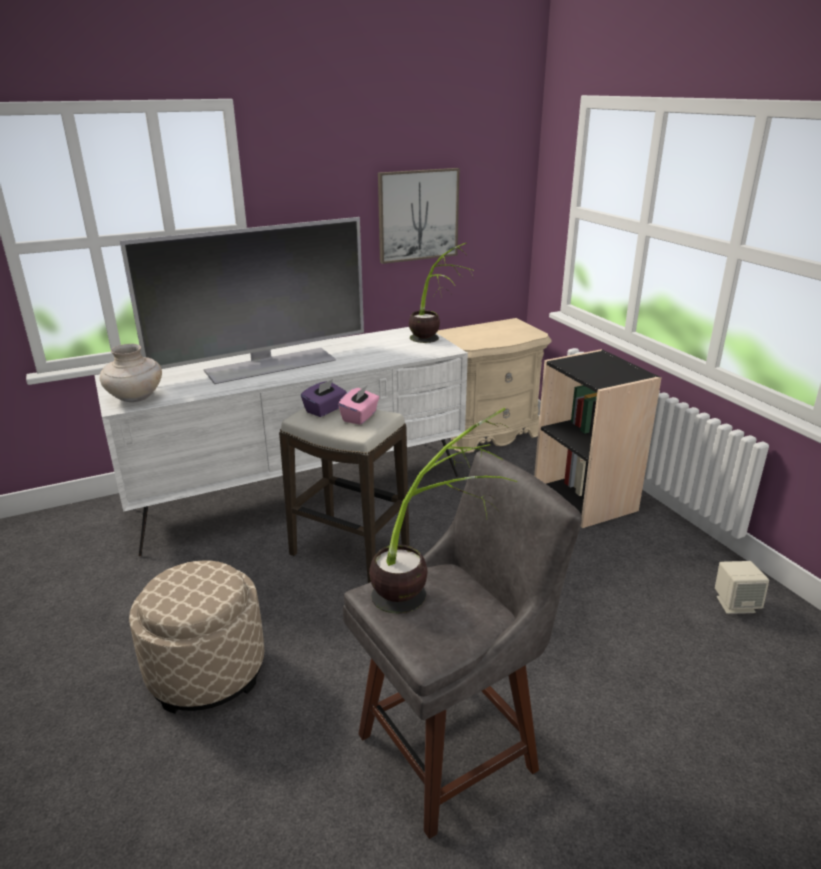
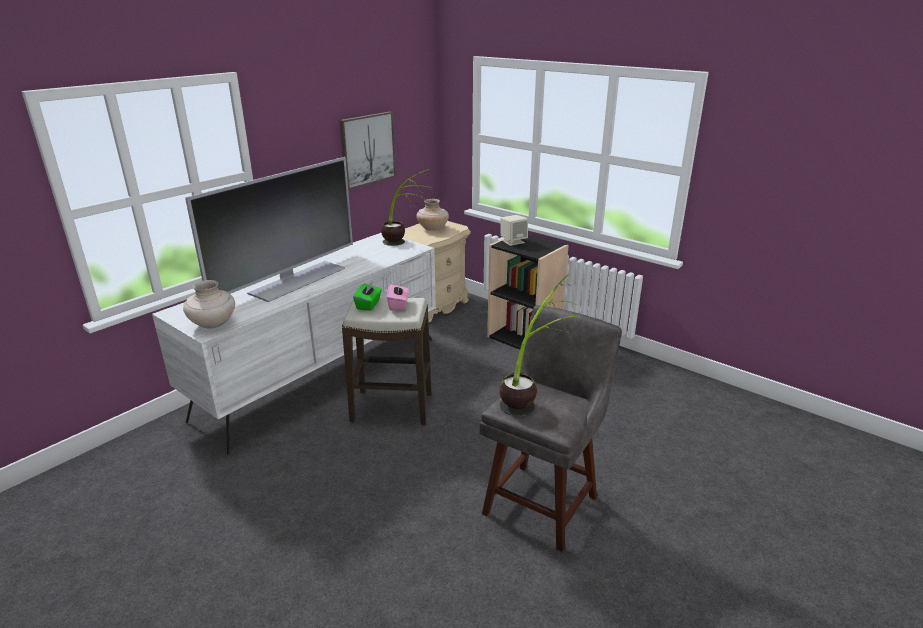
camera: 25 degrees left, 0 degrees up
beige ottoman [129,560,264,714] -> none
purple tissue box [301,379,347,417] -> green tissue box [353,282,382,311]
beige speaker [715,561,769,614] -> beige speaker moved to [500,215,528,246]
none -> beige vase [416,199,449,231]

